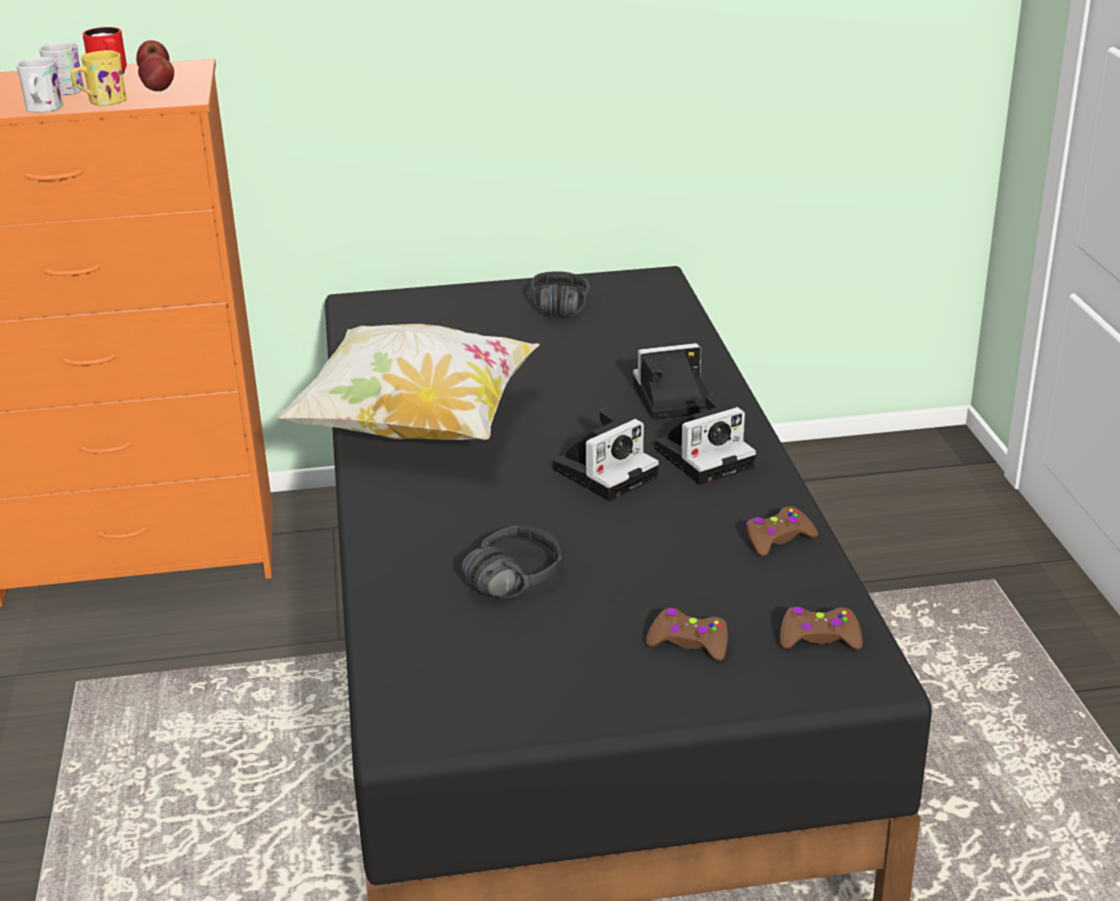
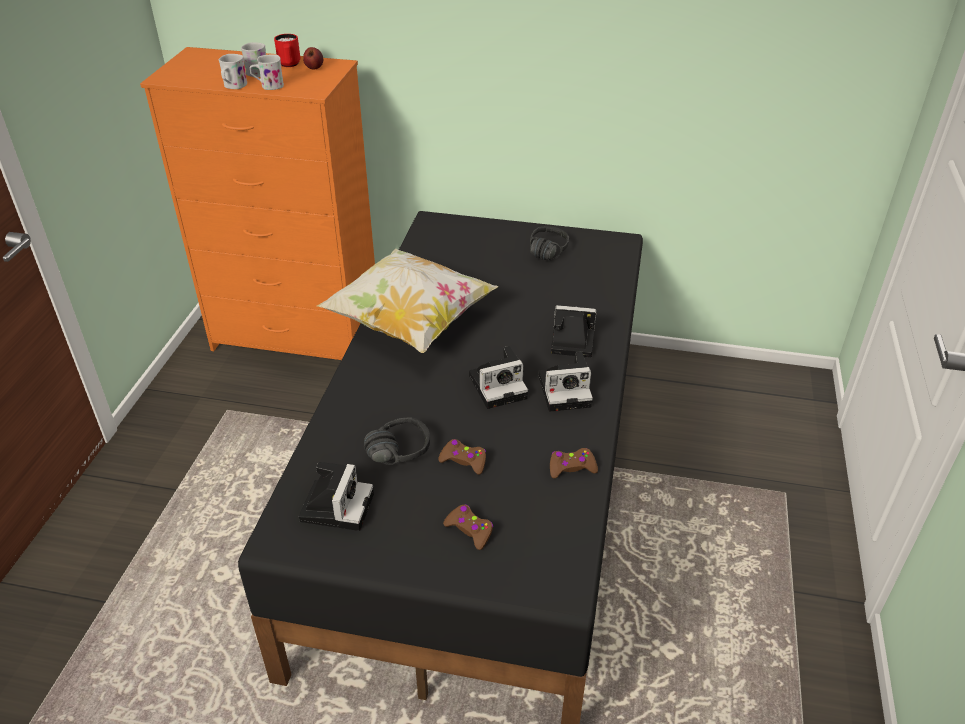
camera: 20 degrees right, 10 degrees up
yellow mug [71,50,127,106] -> white mug [250,54,284,90]
apple [138,55,174,91] -> none
brown game controller [780,607,863,650] -> brown game controller moved to [438,439,486,475]
none -> camera [299,462,374,531]

